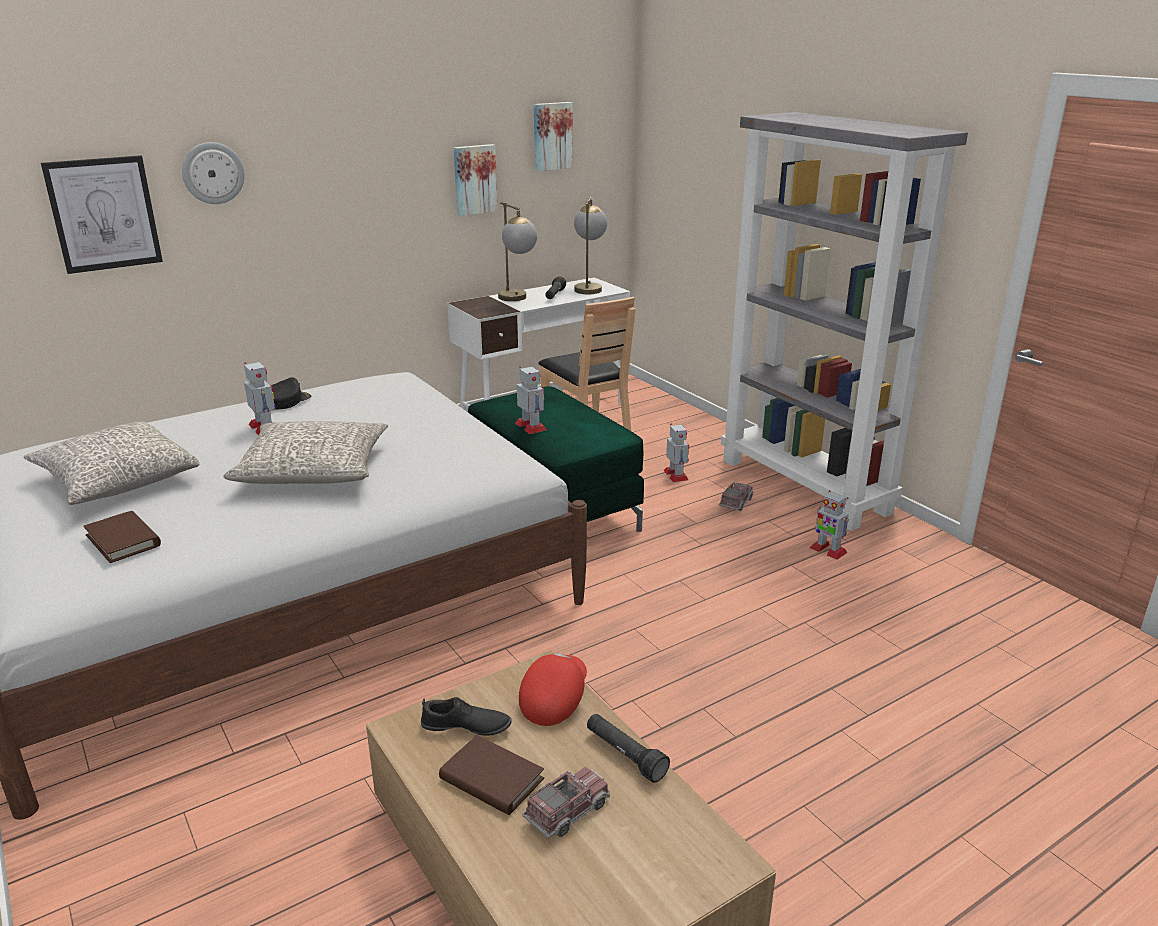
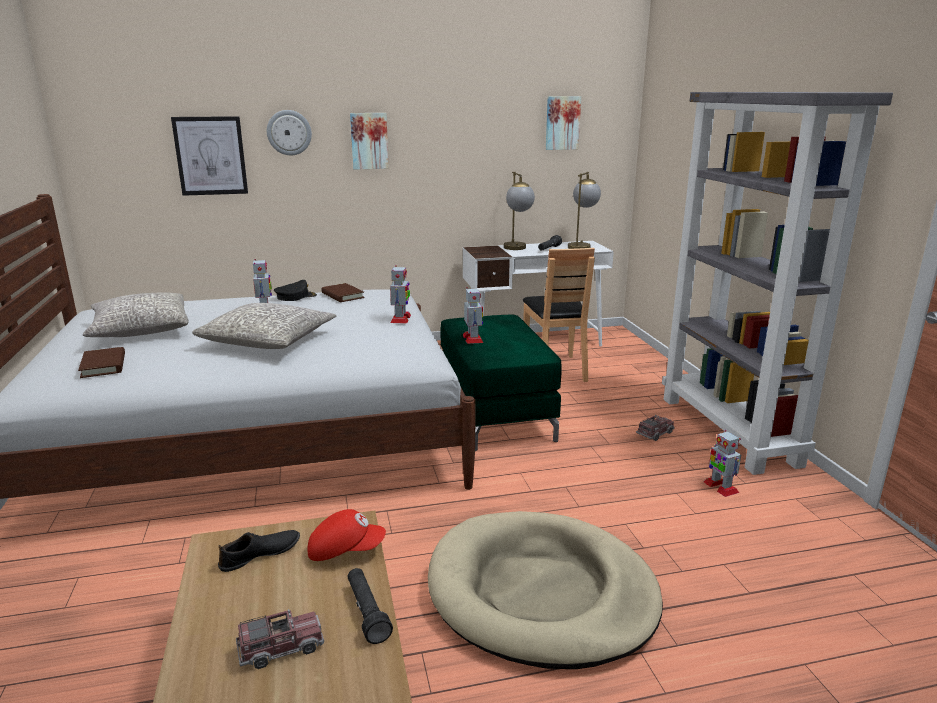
camera: 20 degrees right, 5 degrees down
black shoe [421,697,511,736] -> black shoe turned 60 degrees counterclockwise [218,530,300,572]
brown book [439,735,544,815] -> brown book moved to [321,283,365,302]
picture [454,144,498,216] -> picture moved to [350,113,389,170]
red cap [519,653,587,726] -> red cap turned 45 degrees clockwise [308,509,386,561]
toy robot [664,424,689,482] -> toy robot moved to [390,265,411,324]
none -> beige dog bed [428,511,663,669]

